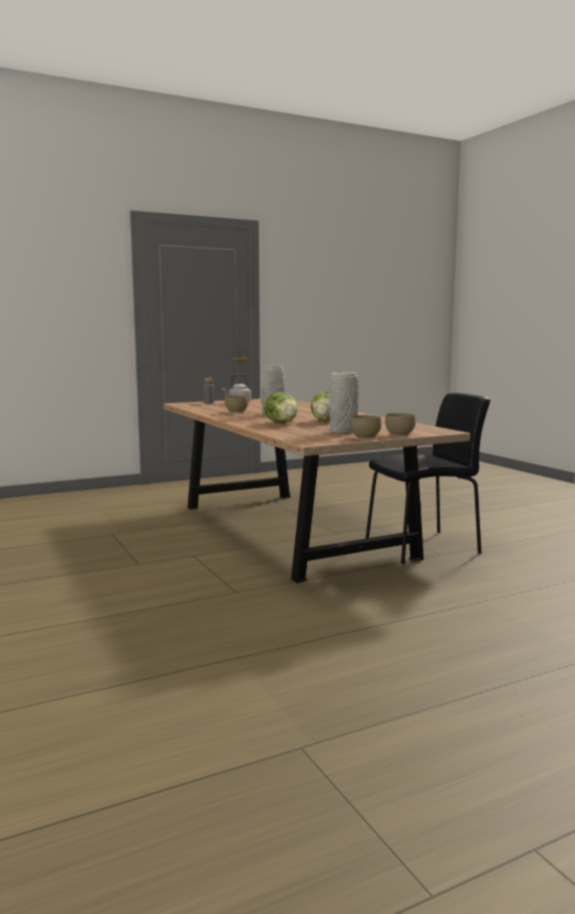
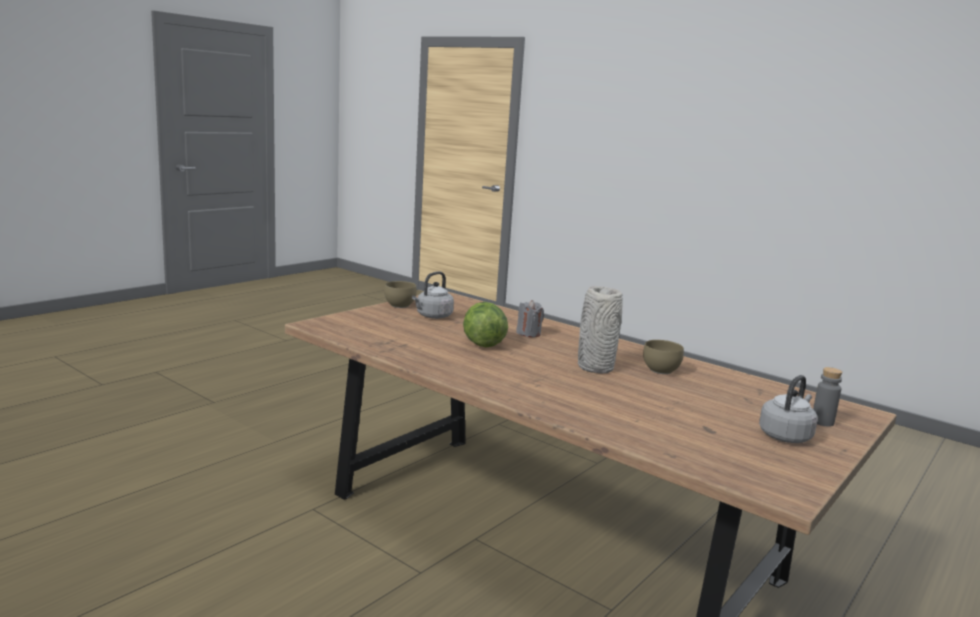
camera: 155 degrees right, 5 degrees up
lettuce [264,392,298,423] -> grey candle [516,300,544,337]
grey vase [329,372,359,433] -> grey kettle [412,271,454,319]
black chair [366,393,490,564] -> none
brown bowl [385,413,416,436] -> none

